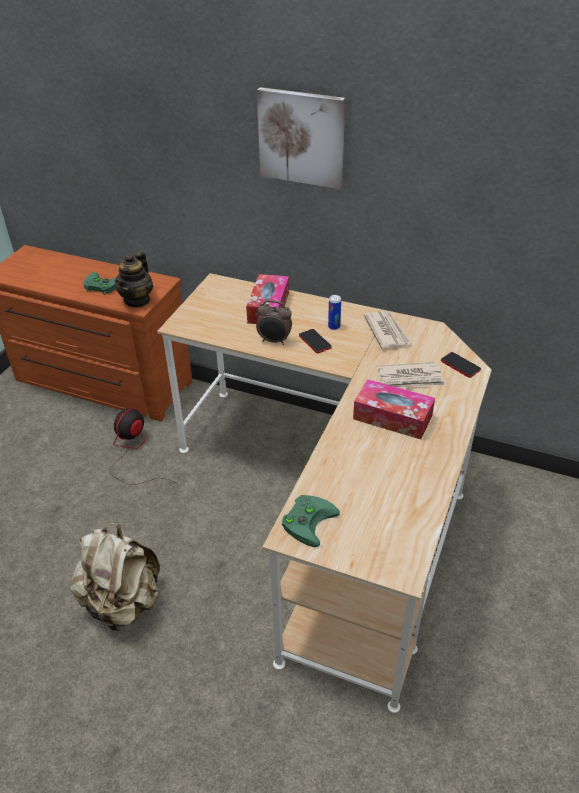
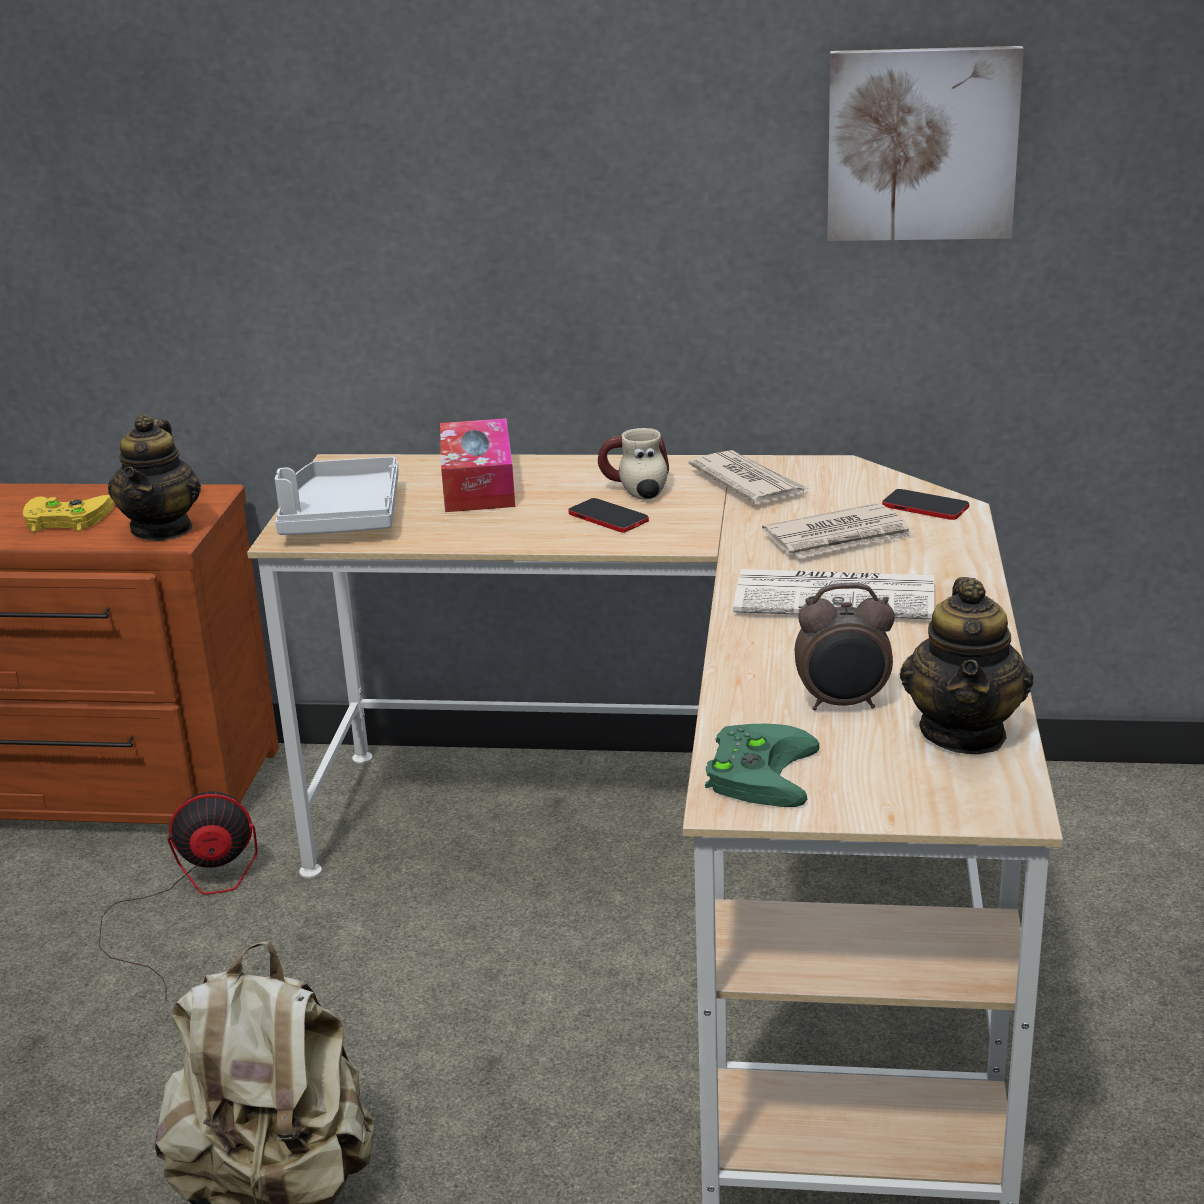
camera: 15 degrees left, 15 degrees down
green game controller [83,272,116,295] -> yellow game controller [23,495,114,533]
fan [109,408,178,485] -> fan turned 60 degrees clockwise [99,792,258,1001]
alarm clock [256,300,292,345] -> alarm clock moved to [795,583,895,710]
picture [257,87,345,189] -> picture moved to [827,46,1024,241]
can [328,295,341,330] -> mug [598,428,669,499]
tissue box [353,379,435,439] -> newspaper [733,569,934,619]
none -> grey tray [275,457,399,535]
none -> teapot [900,577,1034,754]

